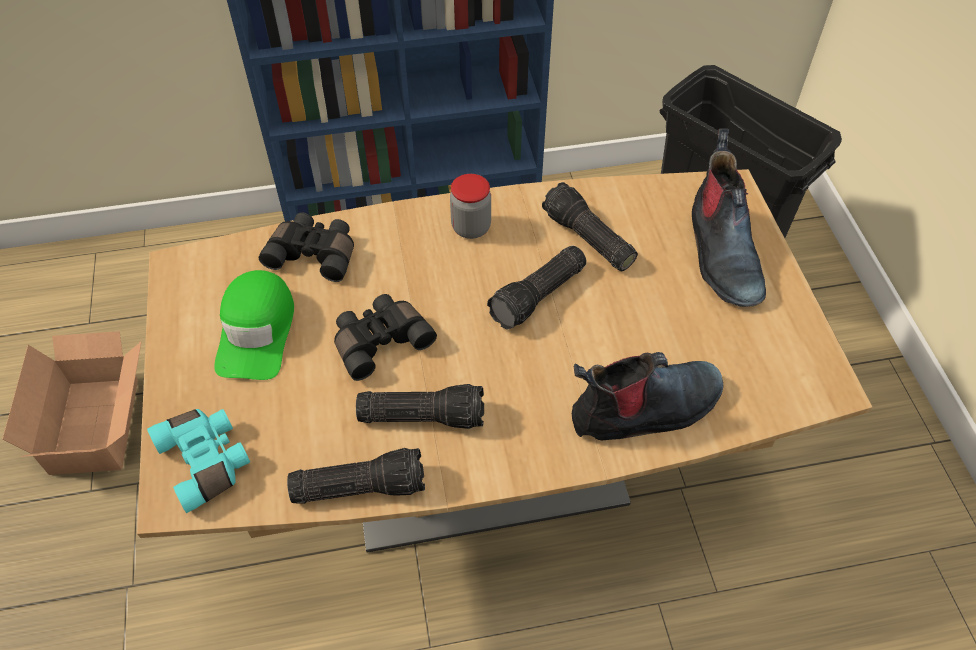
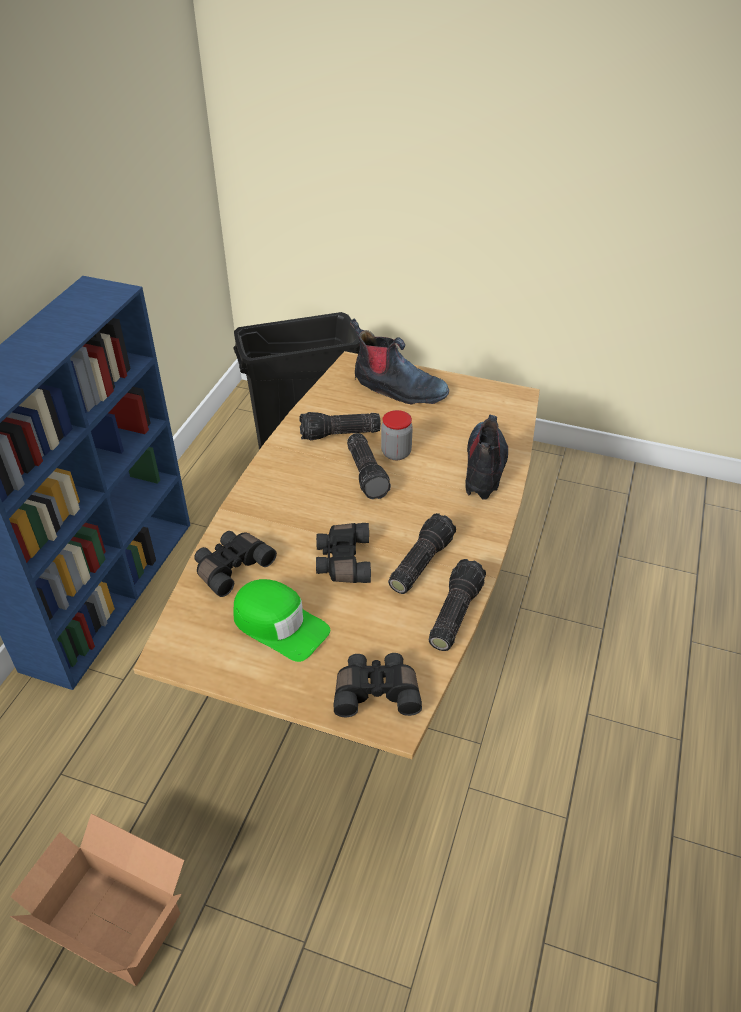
camera: 60 degrees left, 10 degrees down
turquoise binoculars [147,409,250,513] -> black binoculars [334,653,422,717]
jar [450,174,491,239] -> jar moved to [381,410,413,460]

